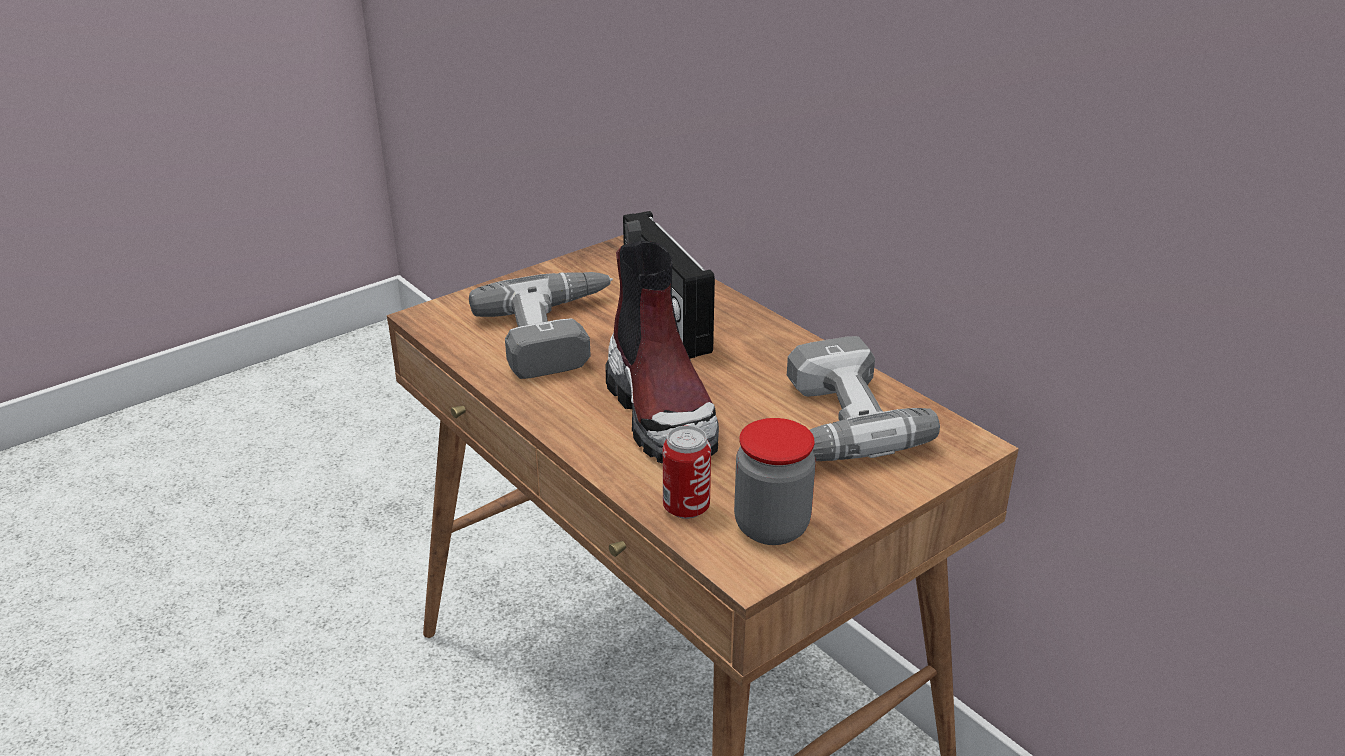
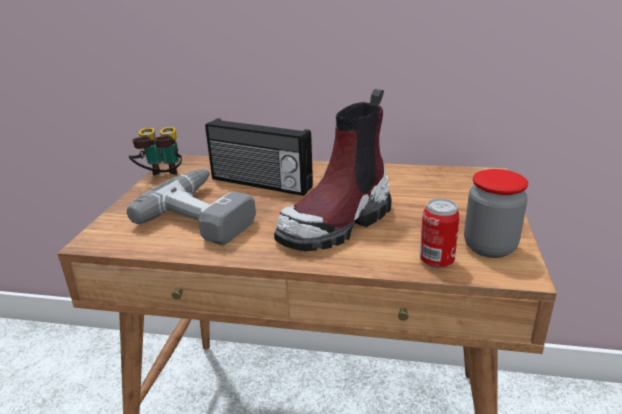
camera: 40 degrees left, 5 degrees down
boot [606,220,719,464] -> boot turned 105 degrees clockwise [274,89,392,252]
power drill [787,336,940,461] -> none
none -> binoculars [129,127,182,175]

